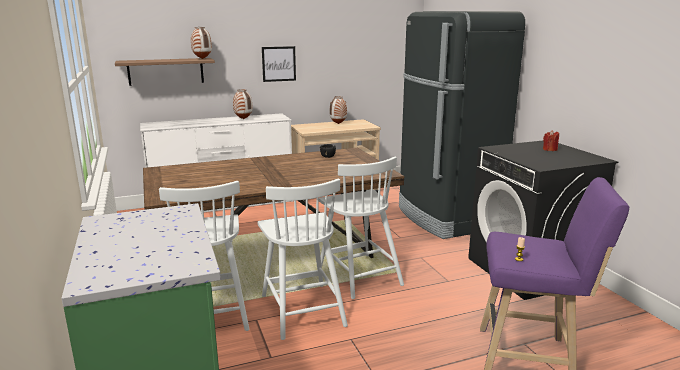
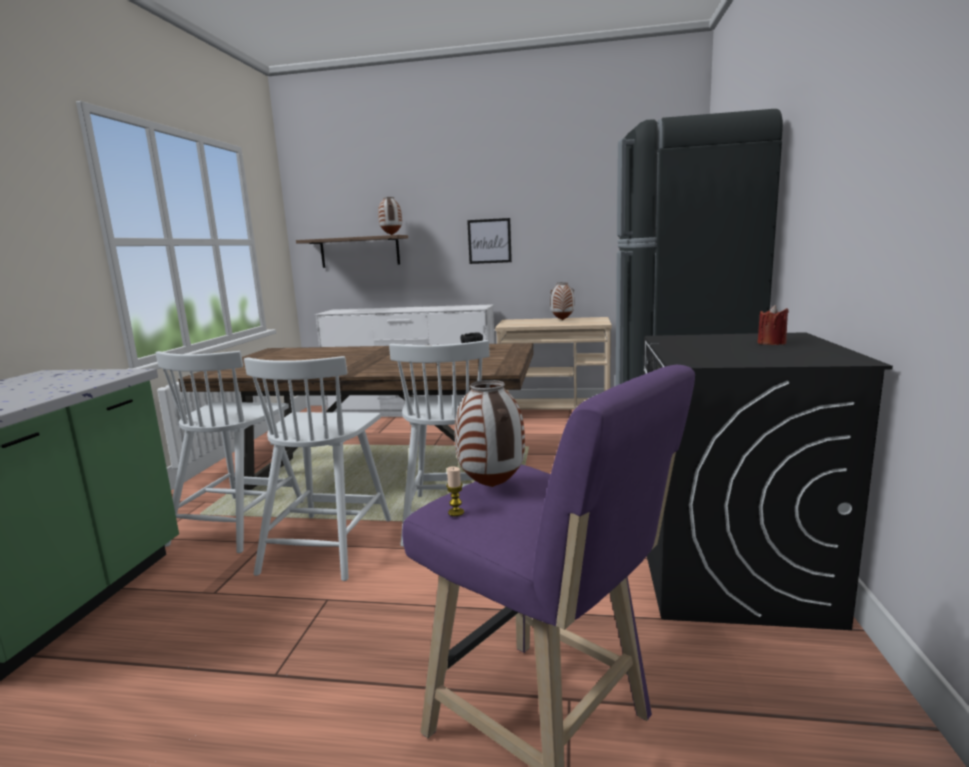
camera: 30 degrees right, 5 degrees down
vase [233,89,252,119] -> vase moved to [455,380,525,487]

